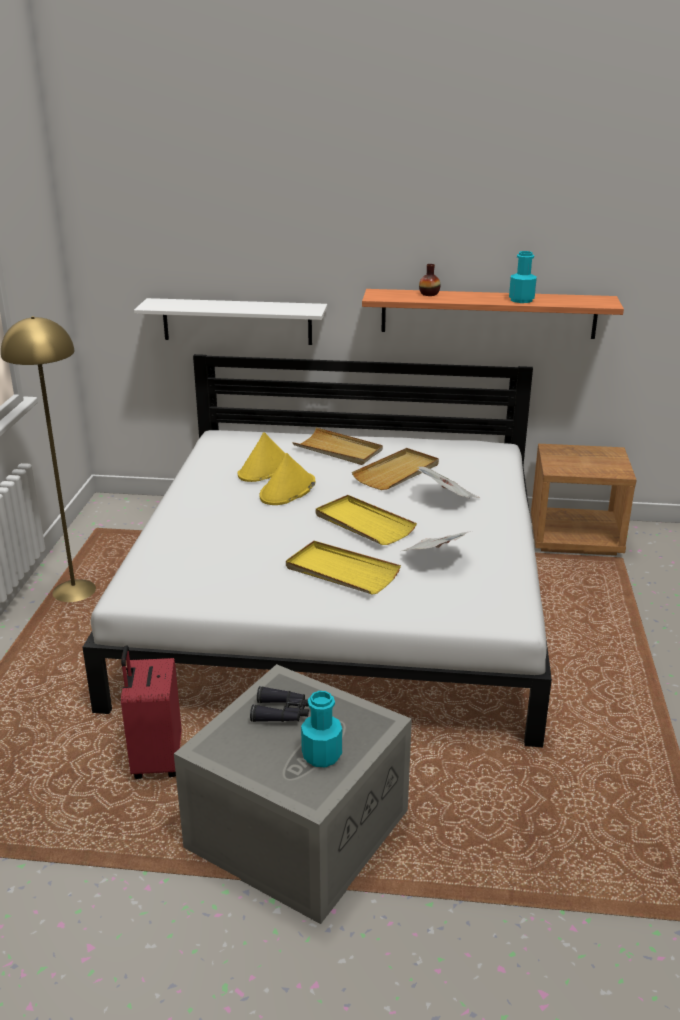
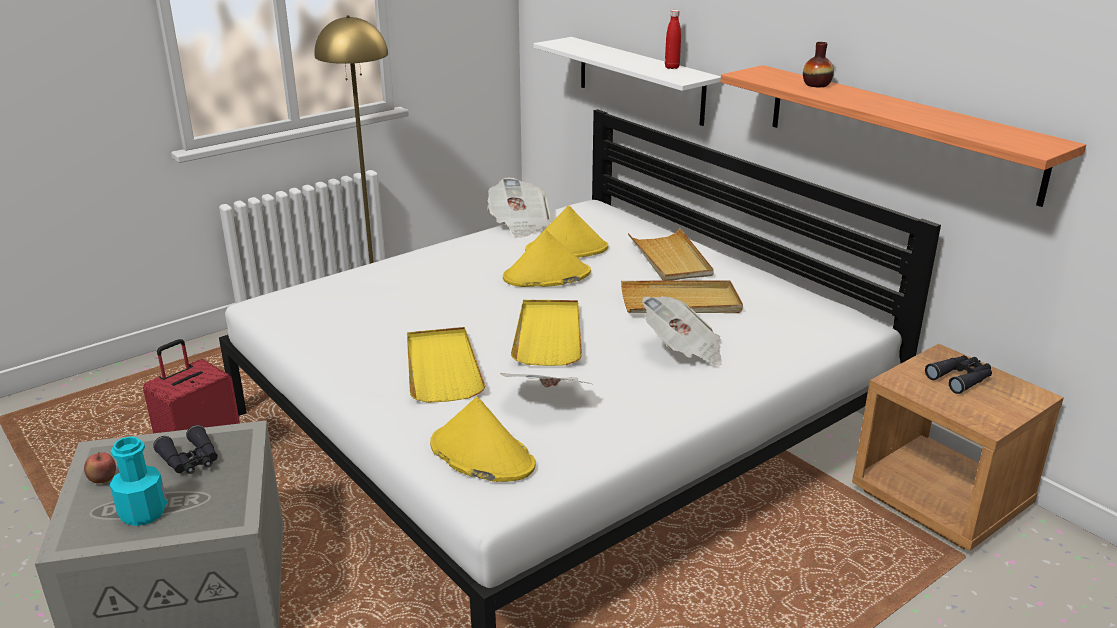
camera: 45 degrees right, 0 degrees up
turquoise bottle [509,251,537,303] -> none
none -> apple [84,452,116,483]
none -> yellow hat [430,397,536,482]
none -> newspaper [487,177,550,238]
none -> red bottle [665,10,681,69]
none -> black binoculars [925,355,992,394]

